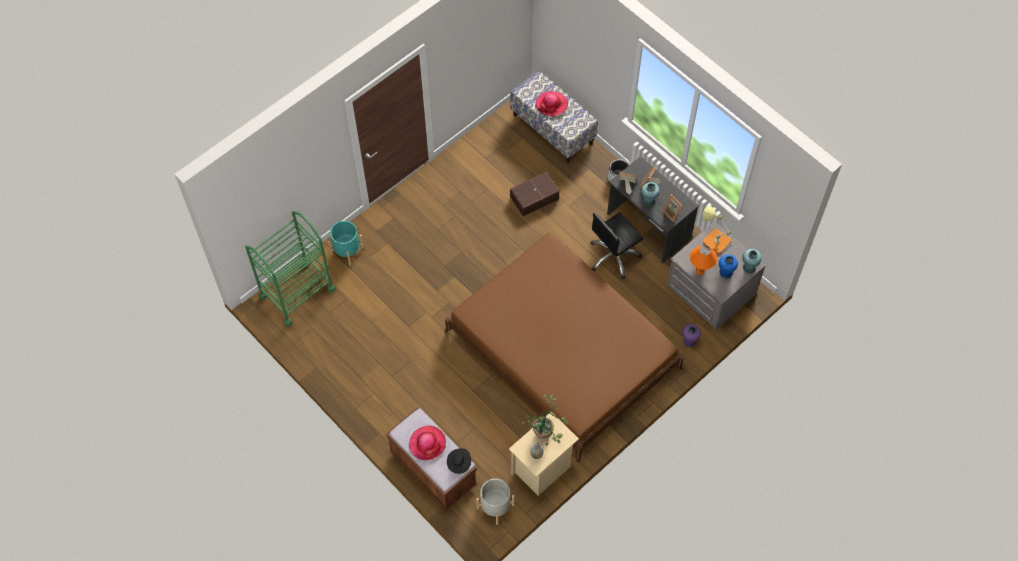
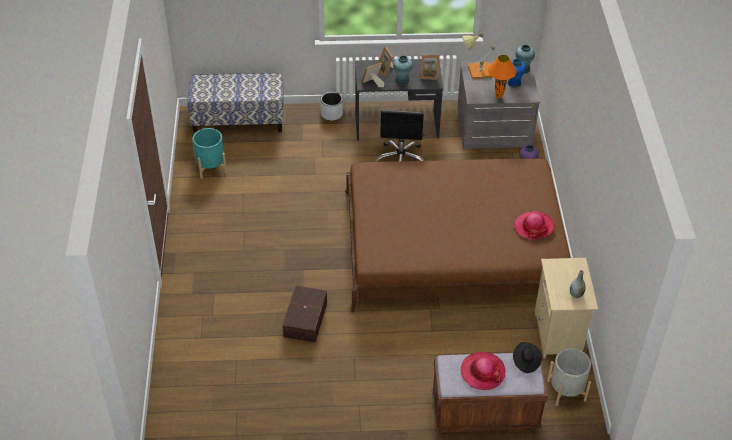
camera: 50 degrees left, 15 degrees down
green cart [245,211,336,327] -> none
turquoise planter [328,221,364,265] -> turquoise planter moved to [192,128,227,179]
brown storage box [510,172,560,216] -> brown storage box moved to [282,285,327,343]
potted plant [522,395,568,446] -> none
hat [535,91,568,116] -> hat moved to [514,211,554,240]

